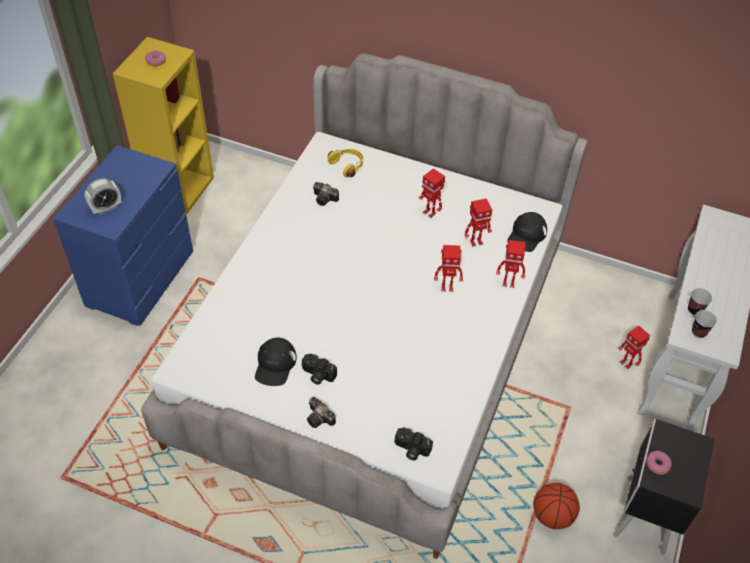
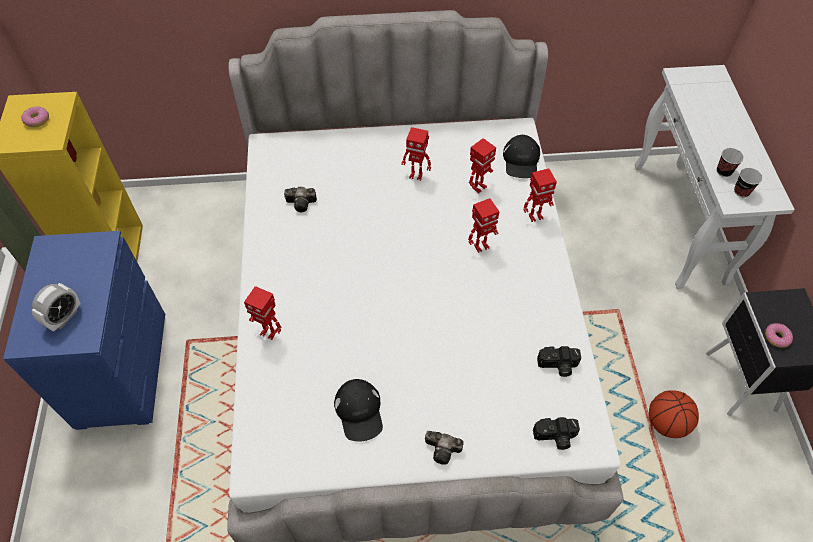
camera: 25 degrees left, 5 degrees up
camera [301,354,337,385] -> camera moved to [537,346,581,377]
yellow headphones [328,149,363,178] -> none
toy robot [618,325,650,369] -> toy robot moved to [244,286,281,340]

